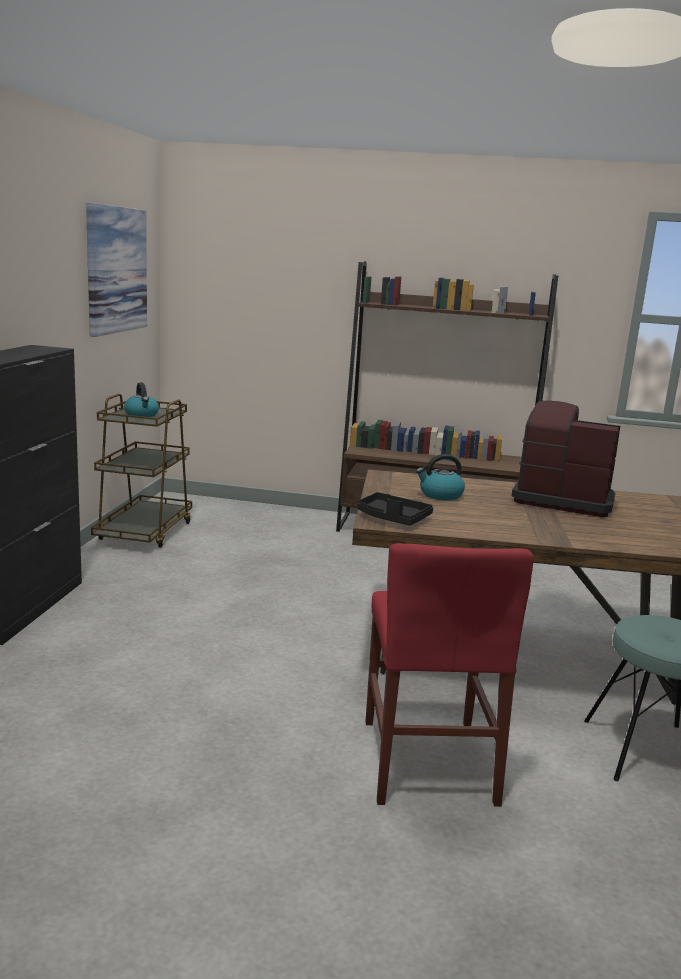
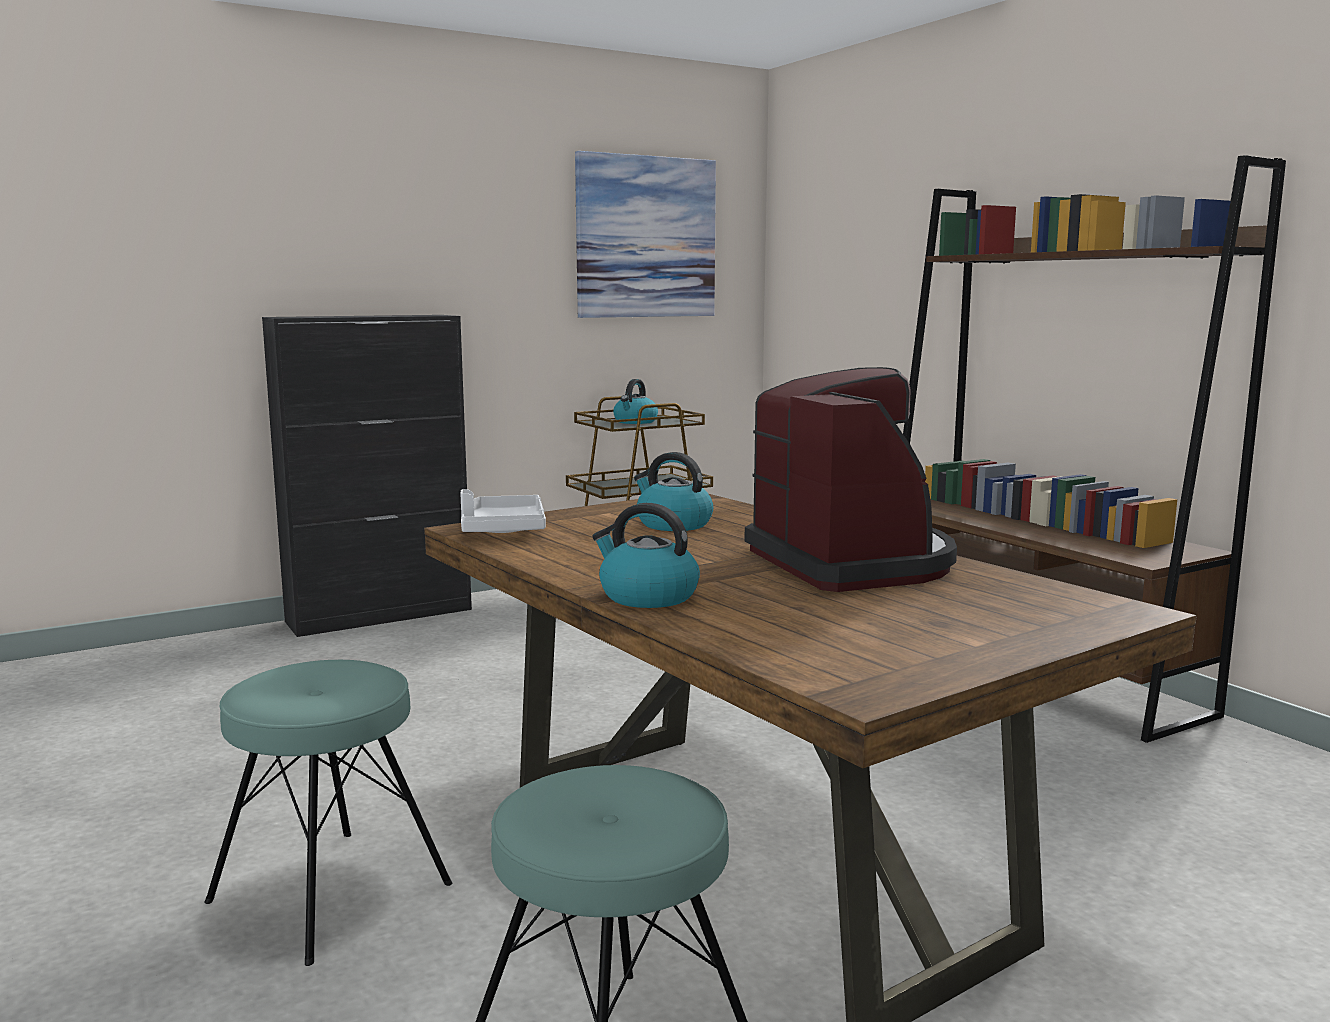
camera: 50 degrees right, 5 degrees down
black tray [357,492,433,525] -> white tray [460,489,546,533]
red chair [366,543,534,807] -> turquoise stool [205,660,452,966]
none -> kettle [592,503,700,608]

